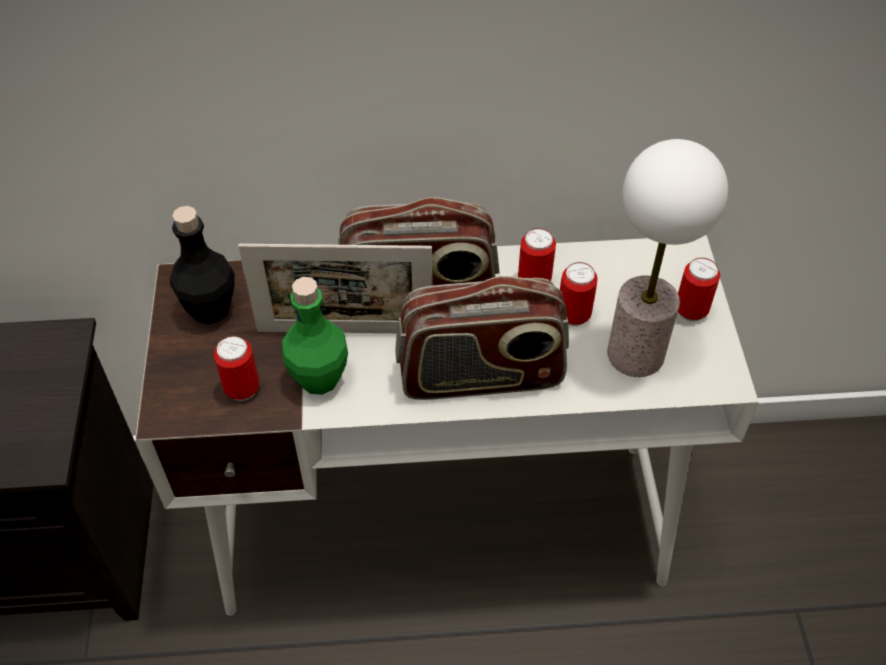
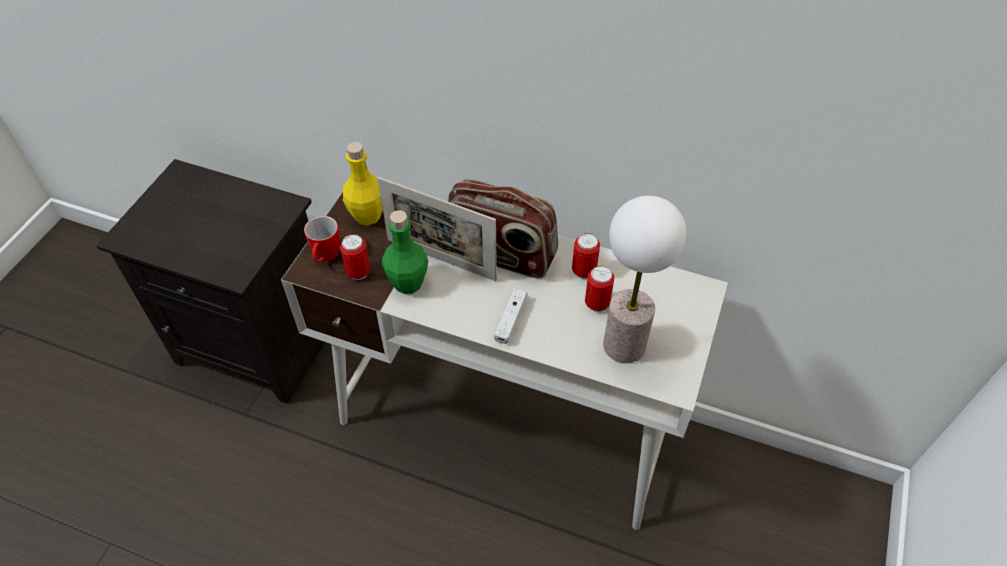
camera: 25 degrees right, 0 degrees up
black bottle [170,206,235,324] -> yellow bottle [343,142,383,226]
radio [395,276,569,400] -> white game controller [494,288,527,344]
can [678,258,720,322] -> none
none -> mug [304,216,340,263]

